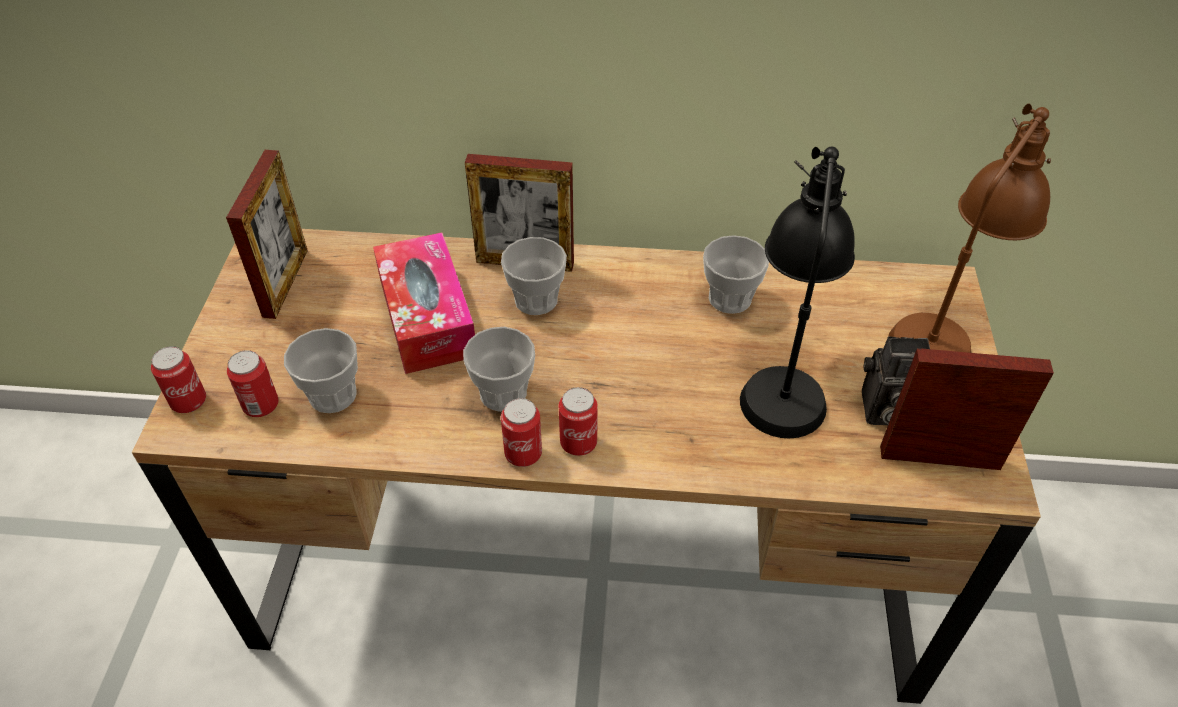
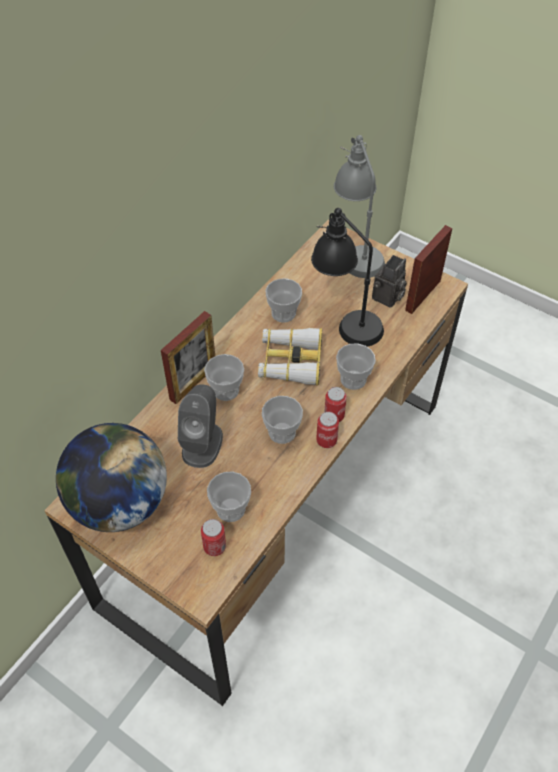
camera: 60 degrees left, 5 degrees up
can [151,346,206,413] -> none
picture frame [226,150,308,319] -> globe [56,423,167,532]
tissue box [373,232,475,374] -> grey speaker [178,384,223,468]
brown table lamp [888,104,1051,353] -> grey table lamp [334,135,385,278]
none -> binoculars [258,328,323,386]
none -> cup [336,343,376,390]

